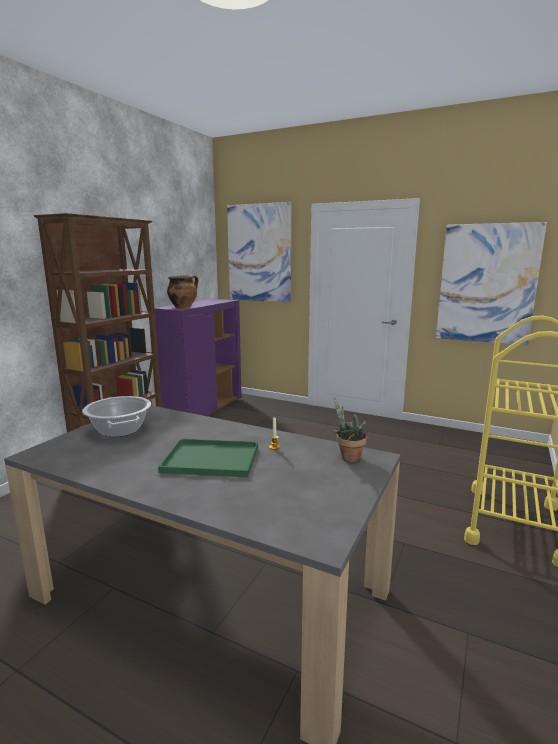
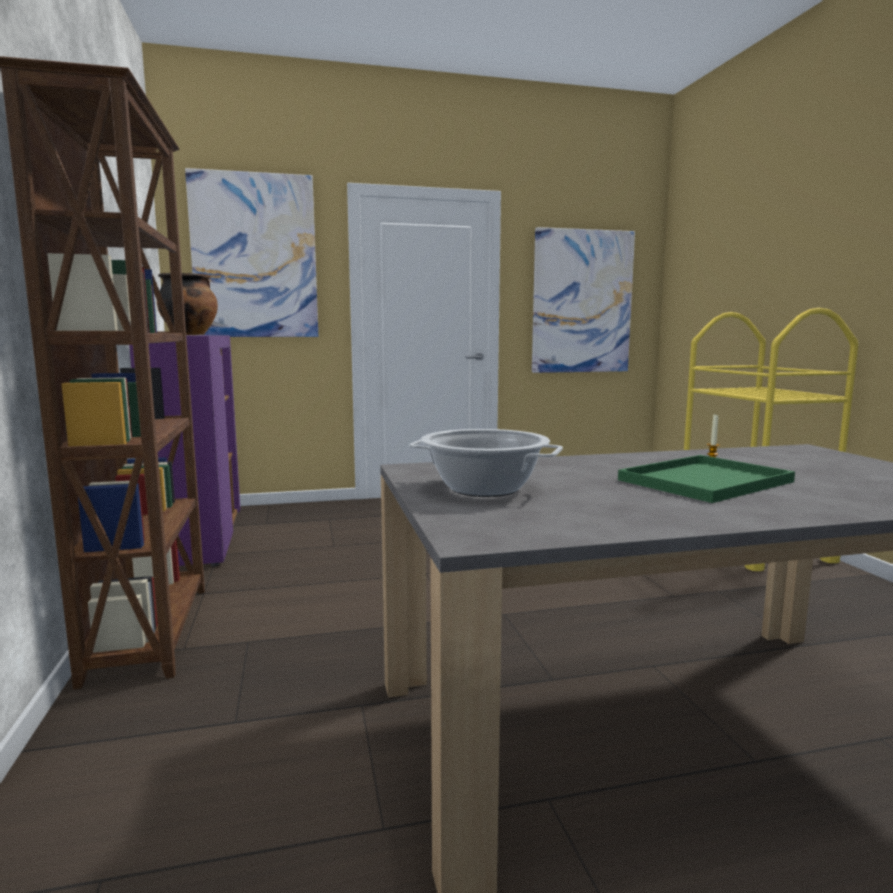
camera: 40 degrees left, 5 degrees down
potted plant [333,396,367,462] -> none

